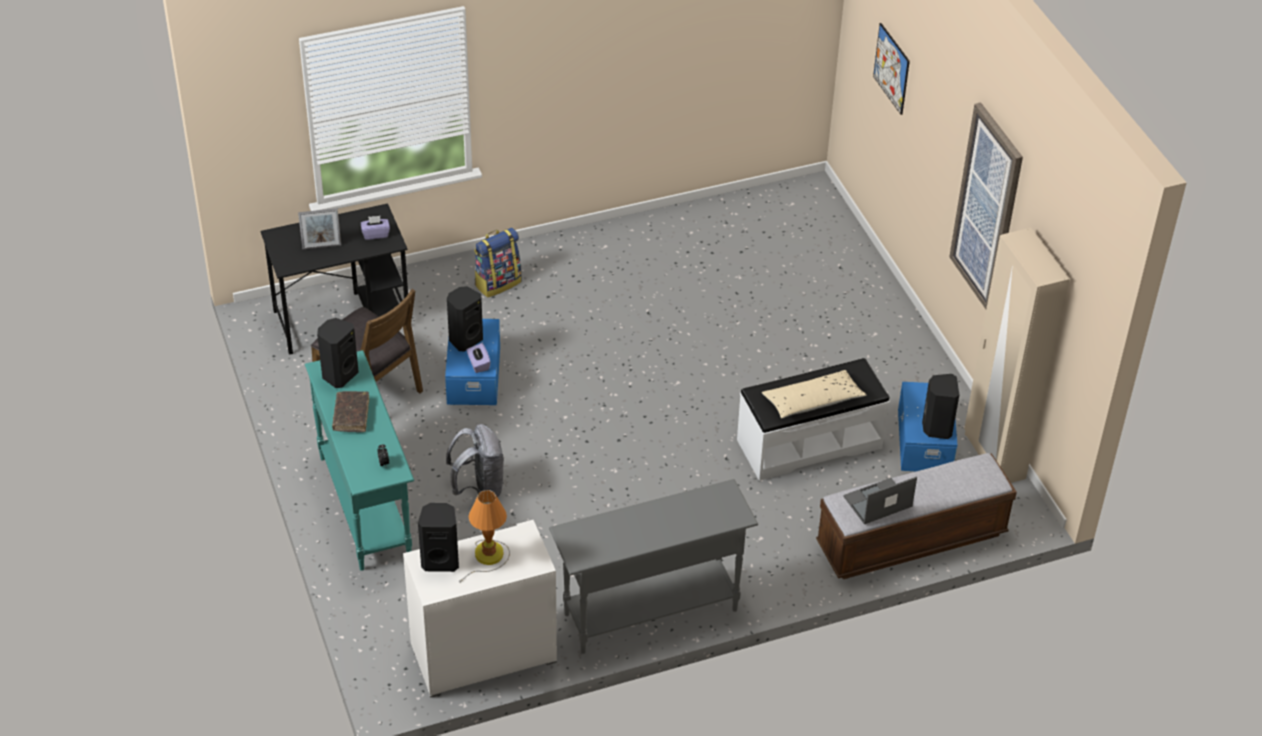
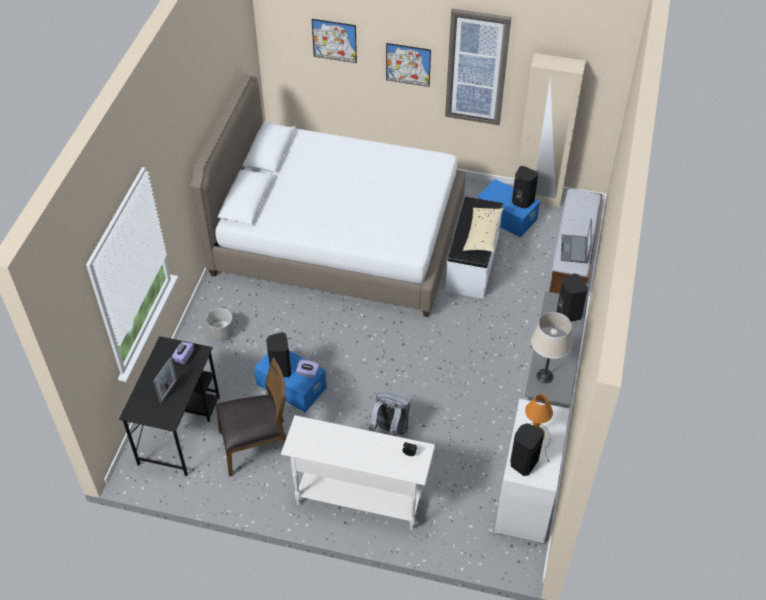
camera: 55 degrees left, 5 degrees up
turquoise console table [305,350,414,571] -> white console table [281,415,435,530]
black speaker [317,318,359,388] -> black speaker moved to [557,273,588,322]
brown book [332,391,369,432] -> none
backpack [474,228,521,298] -> grey planter [206,308,235,341]
none -> white bed [190,74,466,317]
none -> picture [386,43,431,87]
none -> beige table lamp [531,312,572,383]

